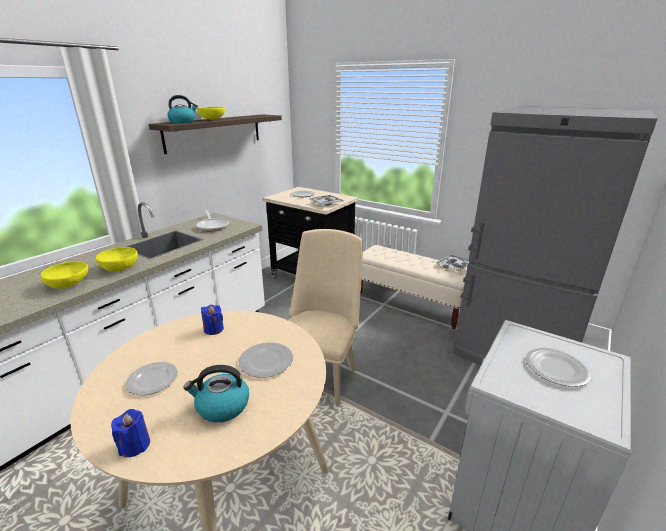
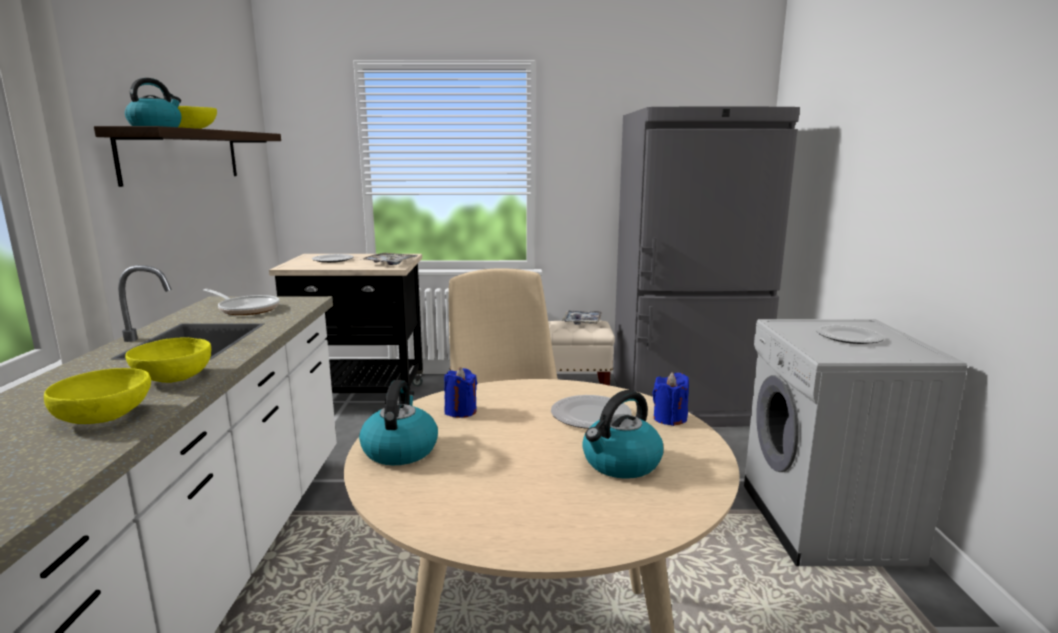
camera: 35 degrees left, 10 degrees down
blue candle [111,409,150,457] -> blue candle moved to [653,372,689,426]
plate [125,362,178,395] -> none
none -> kettle [359,380,438,465]

